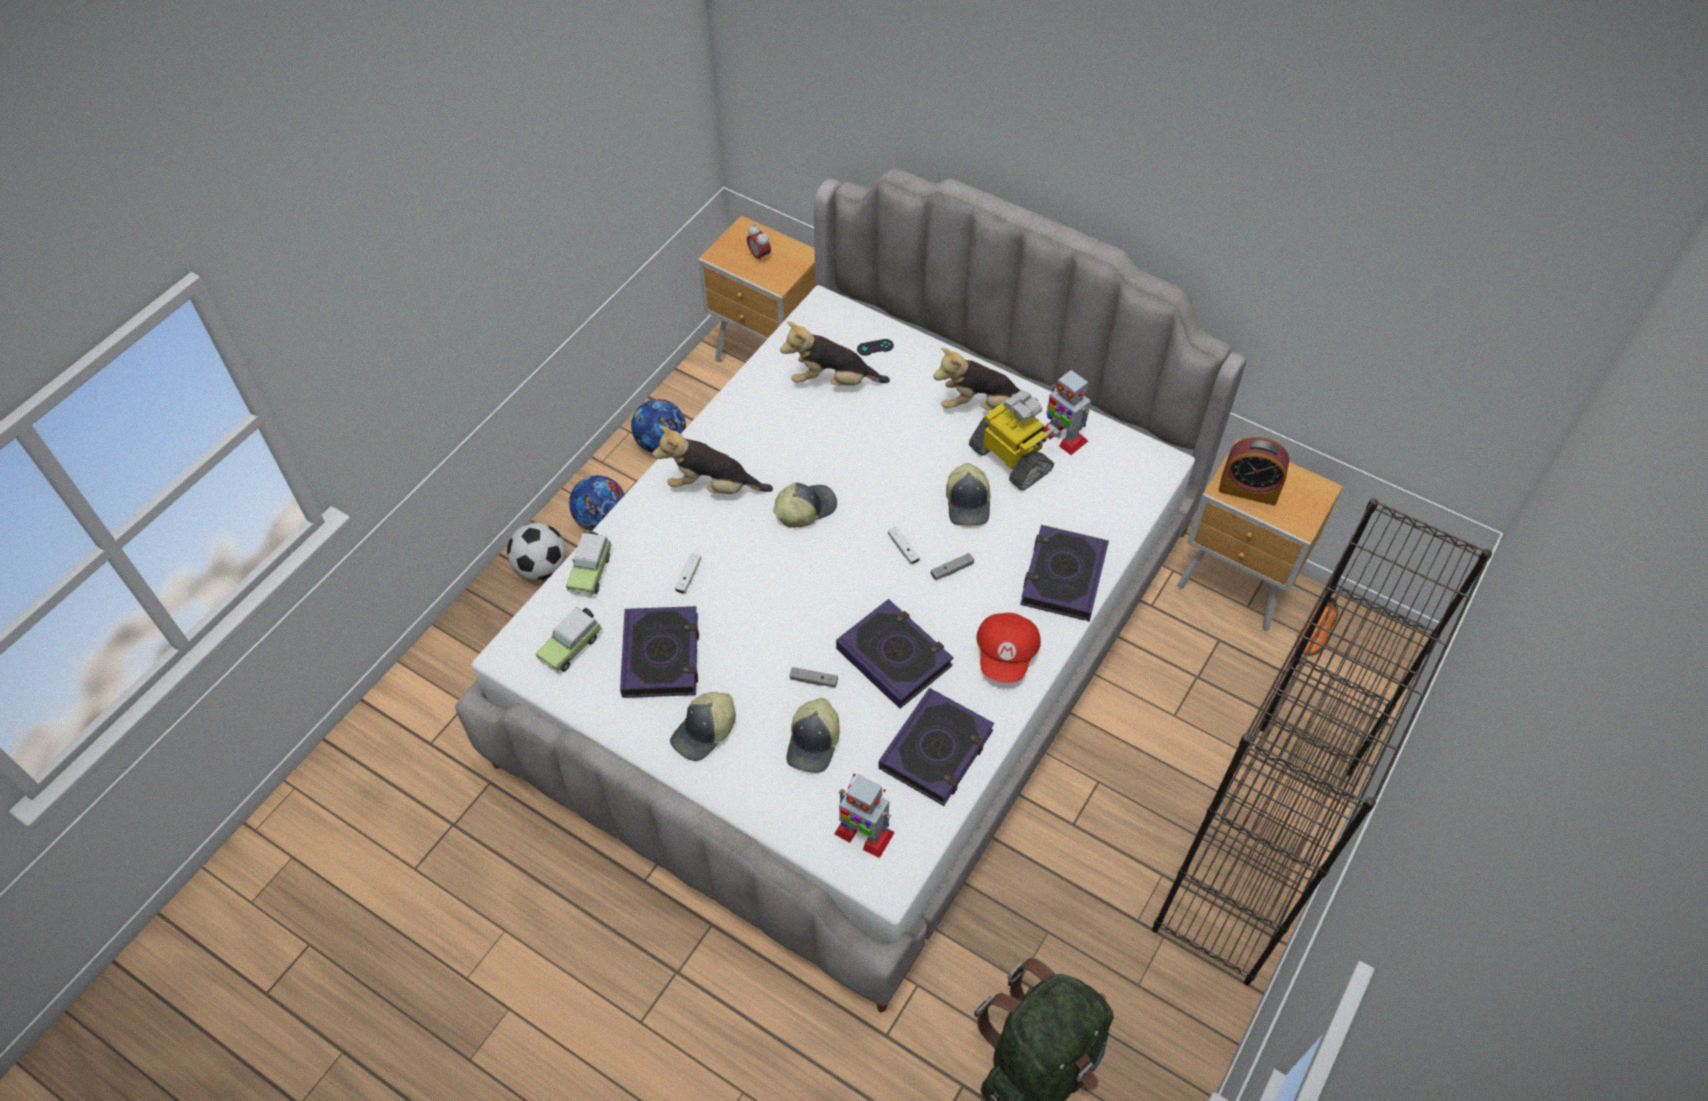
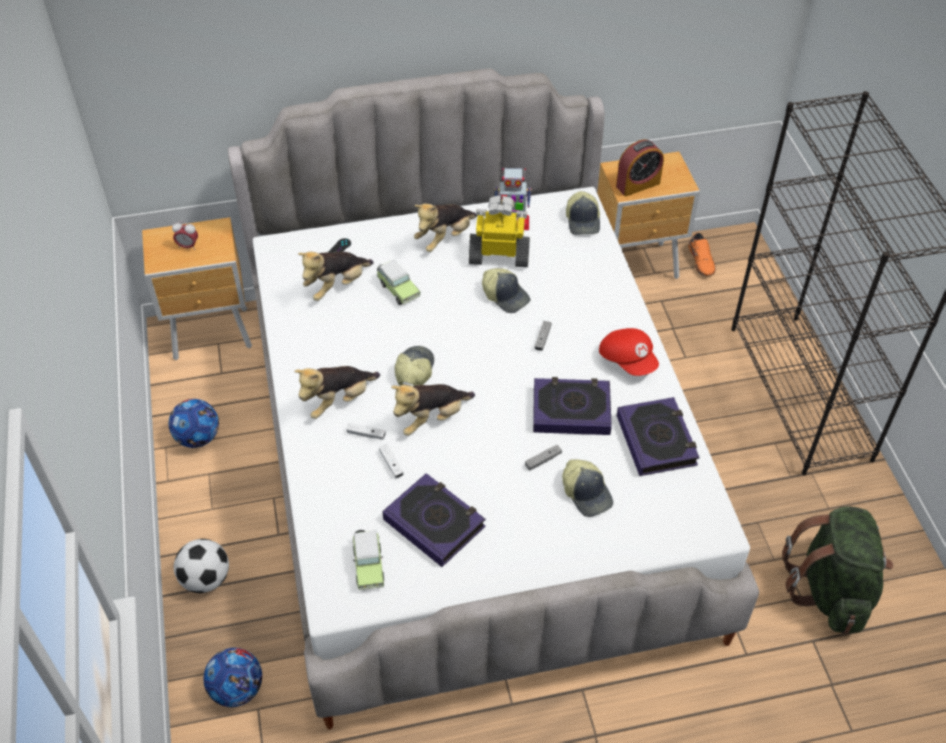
camera: 45 degrees left, 5 degrees down
toy car [566,532,612,596] -> toy car moved to [377,259,420,305]
football [569,475,625,531] -> football moved to [203,648,262,707]
cap [670,692,736,761] -> cap moved to [566,191,600,235]
toy robot [834,774,895,858] -> none
white game controller [888,527,920,564] -> white game controller moved to [346,423,386,440]
book [1020,525,1109,621] -> none
none -> plush toy [391,384,475,436]

